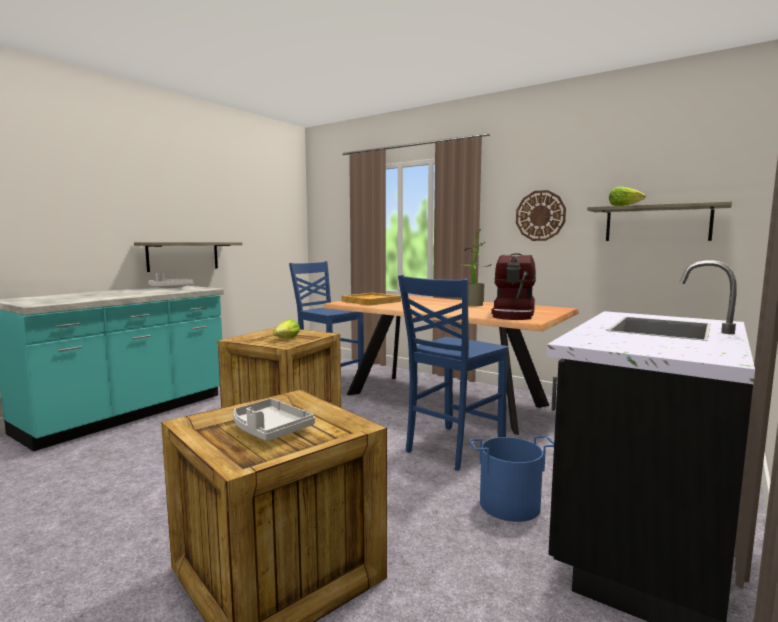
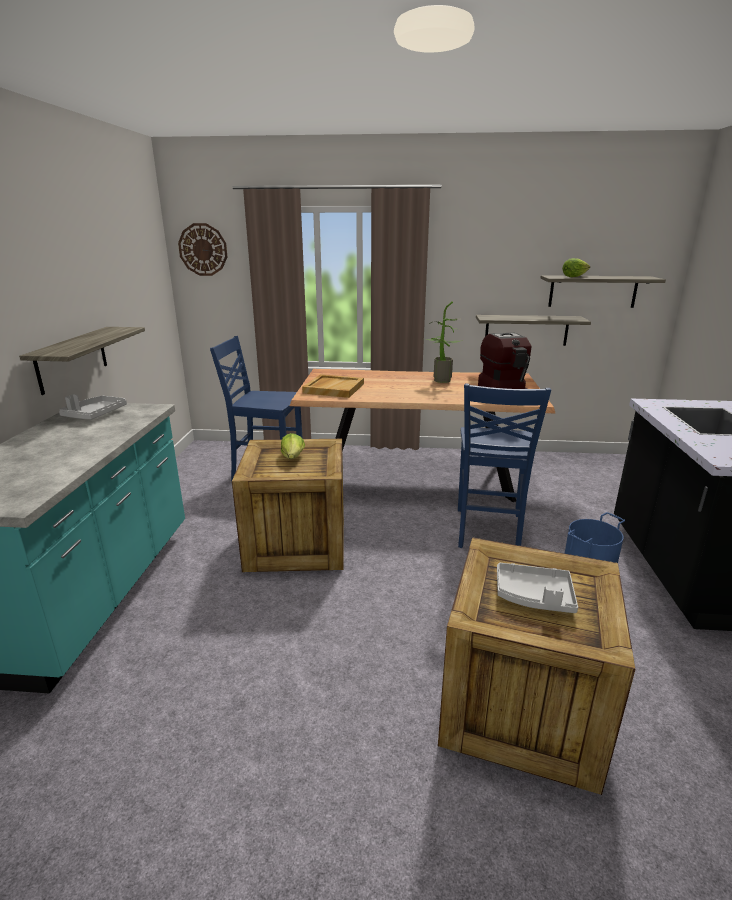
camera: 30 degrees left, 15 degrees up
wall clock [516,190,566,241] -> wall clock moved to [178,223,228,276]
none -> shelf [476,315,591,346]

